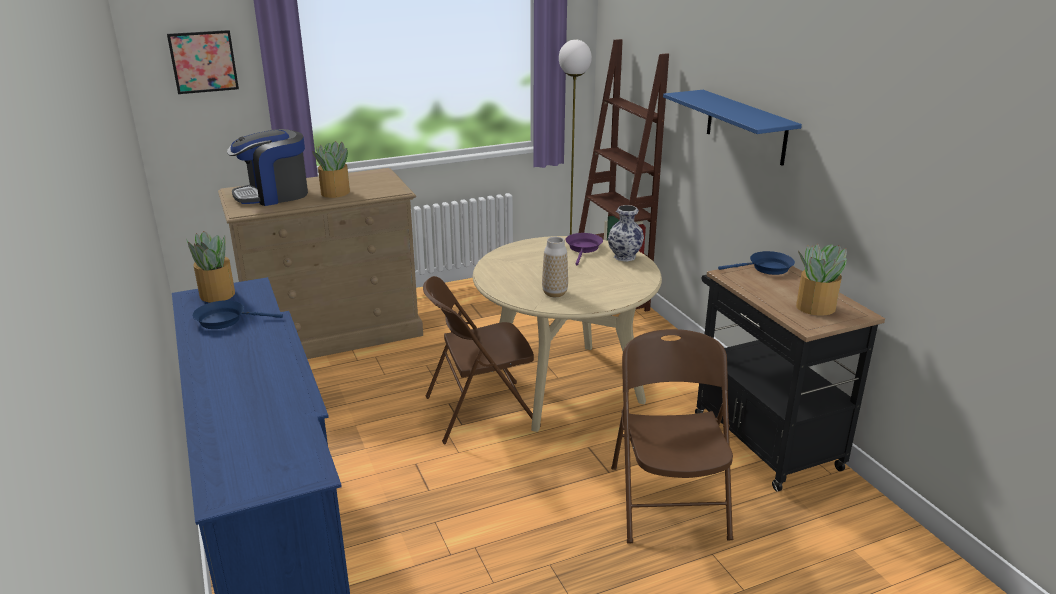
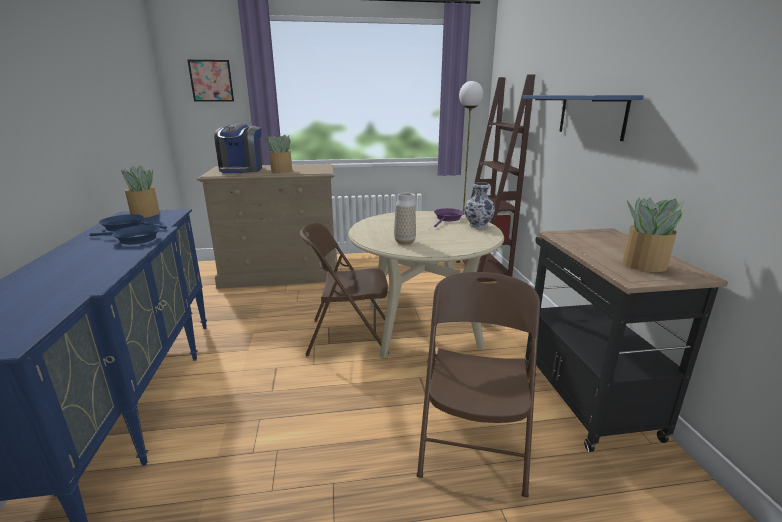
camera: 15 degrees right, 5 degrees down
coffee machine [227,129,308,206] -> coffee machine turned 75 degrees counterclockwise [214,123,262,173]
blue frying pan [718,251,795,275] -> blue frying pan moved to [90,225,160,245]

